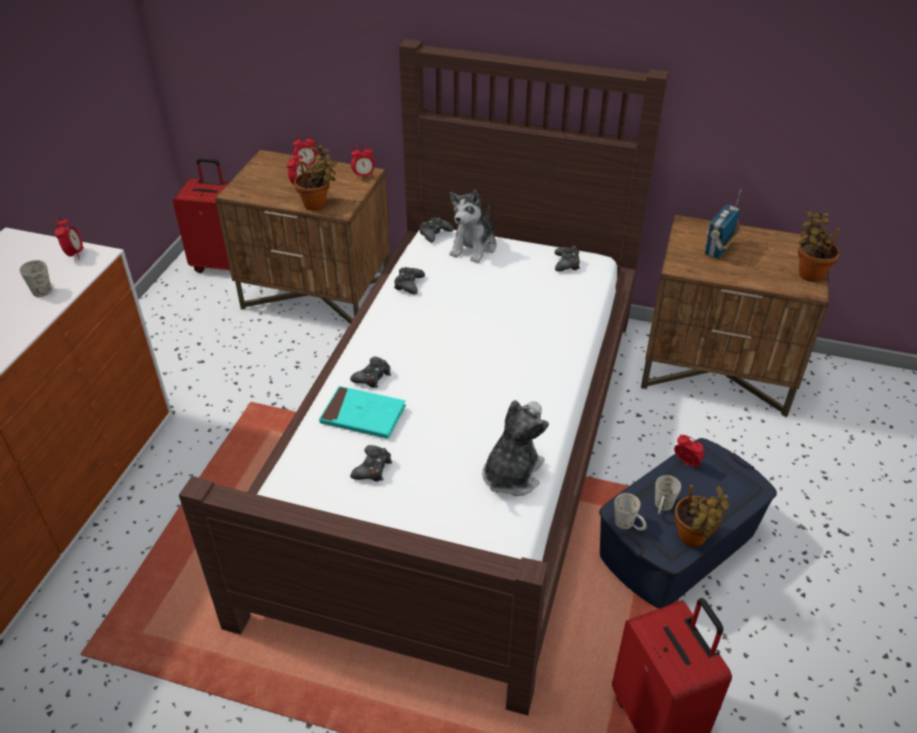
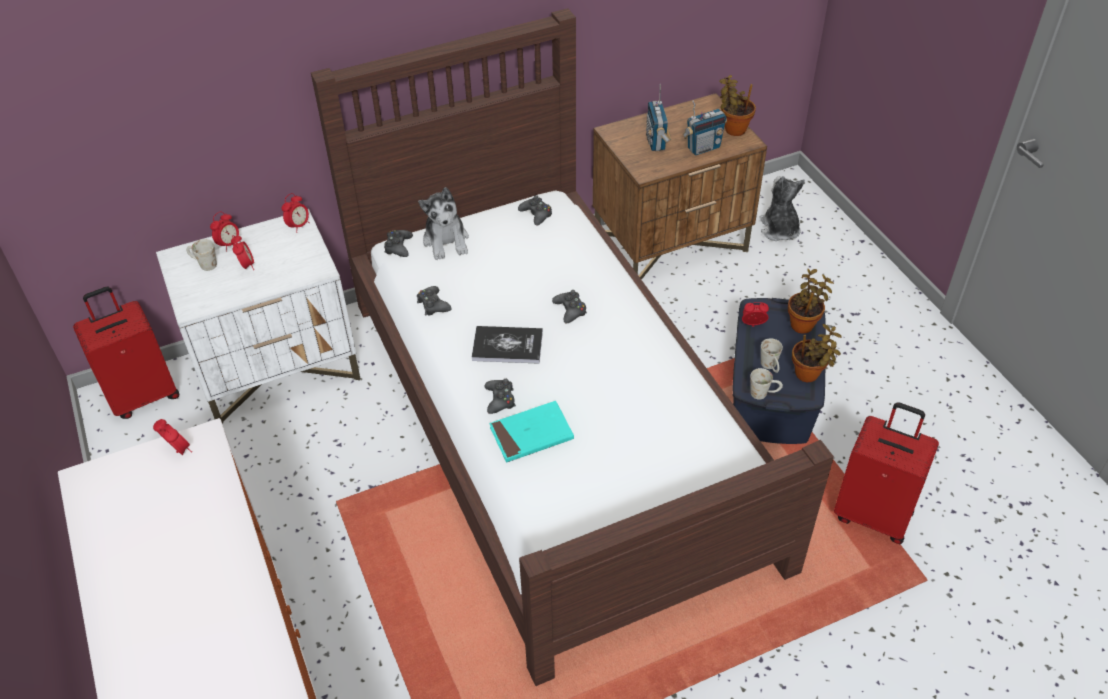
camera: 40 degrees left, 5 degrees up
white mug [19,260,52,297] -> white mug moved to [186,239,217,271]
brown nightstand [215,150,390,323] -> white nightstand [156,209,361,424]
potted plant [294,145,338,211] -> potted plant moved to [788,269,834,334]
black game controller [350,445,392,481] -> black game controller moved to [552,290,587,324]
plush toy [482,400,549,496] -> plush toy moved to [759,176,805,241]
none -> book [472,326,543,364]
none -> radio [683,100,727,155]

